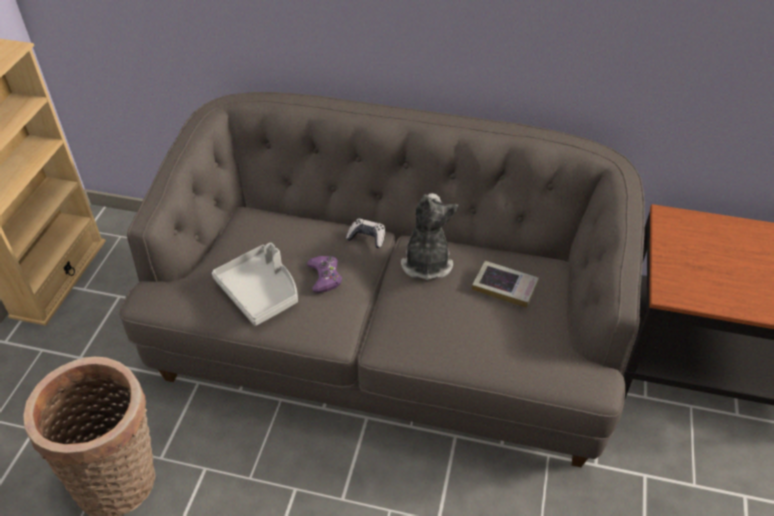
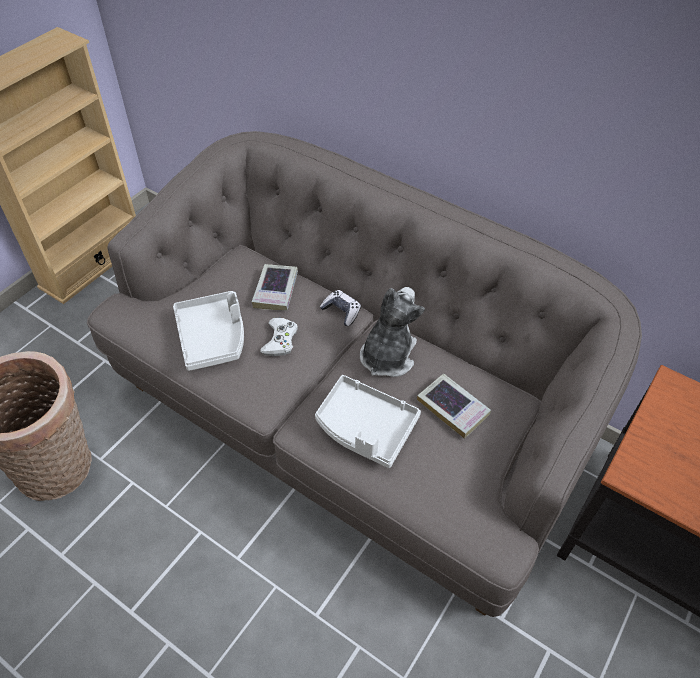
camera: 20 degrees right, 5 degrees up
purple game controller [307,256,342,293] -> white game controller [260,318,298,356]
none -> book [252,264,298,311]
none -> grey tray [315,375,421,468]

